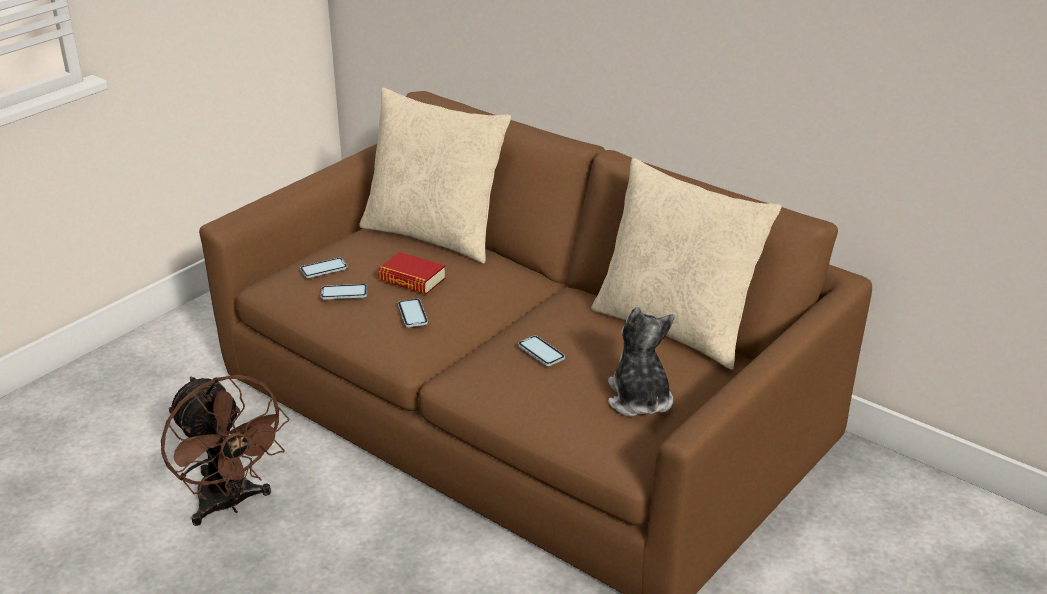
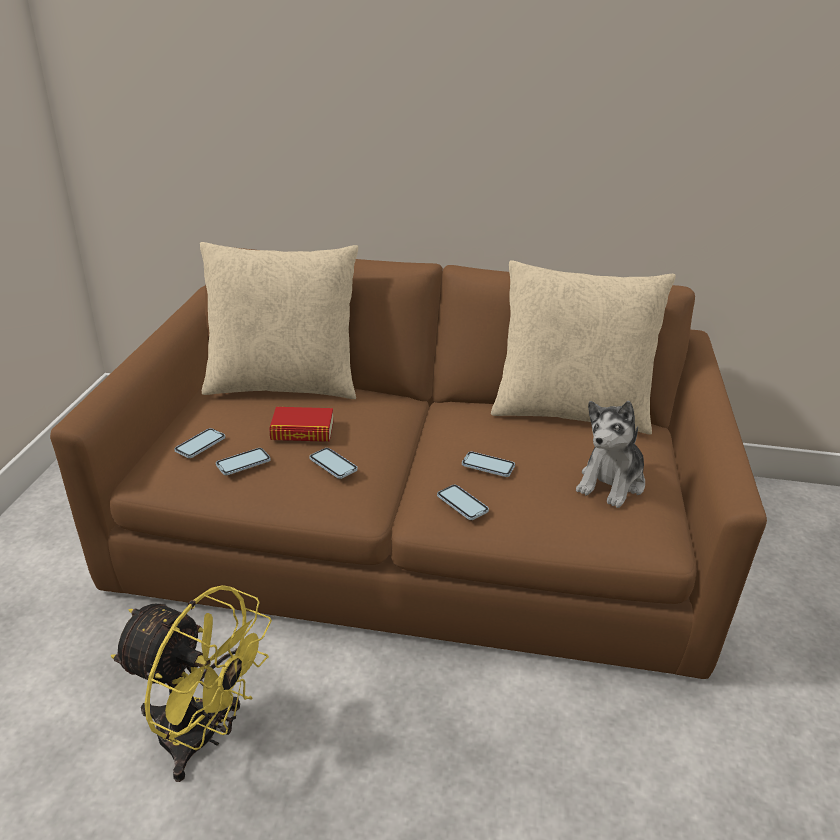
camera: 30 degrees left, 0 degrees up
brown fan [161,375,289,526] -> yellow fan [111,585,272,782]
plush toy [608,307,674,416] -> plush toy turned 105 degrees counterclockwise [576,401,645,508]
none -> phone [437,485,489,520]

